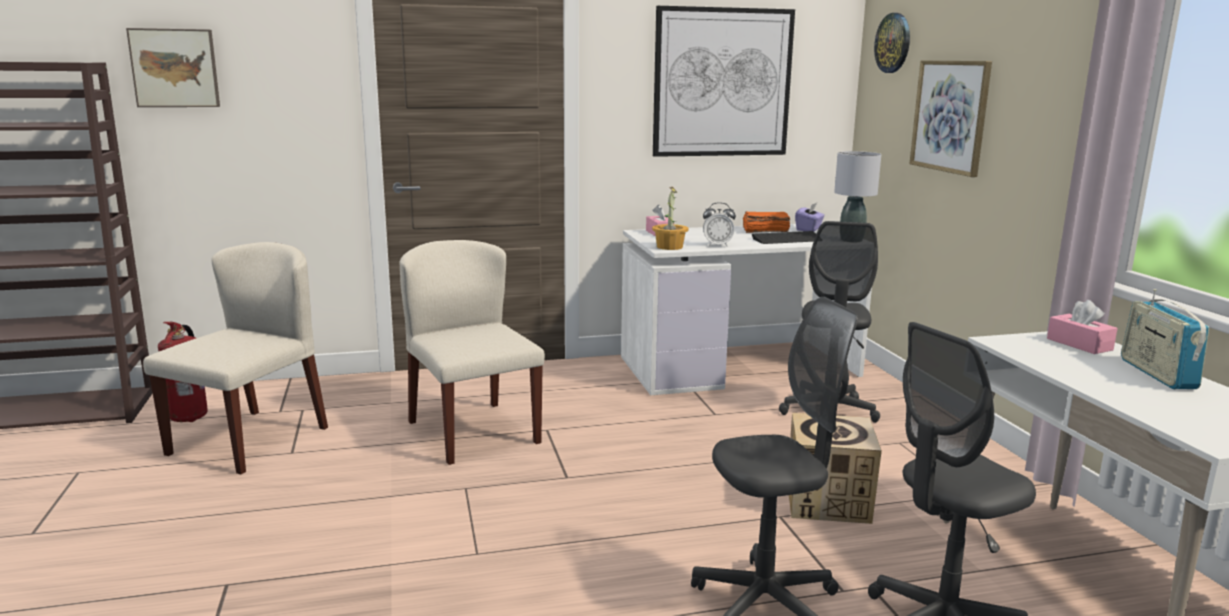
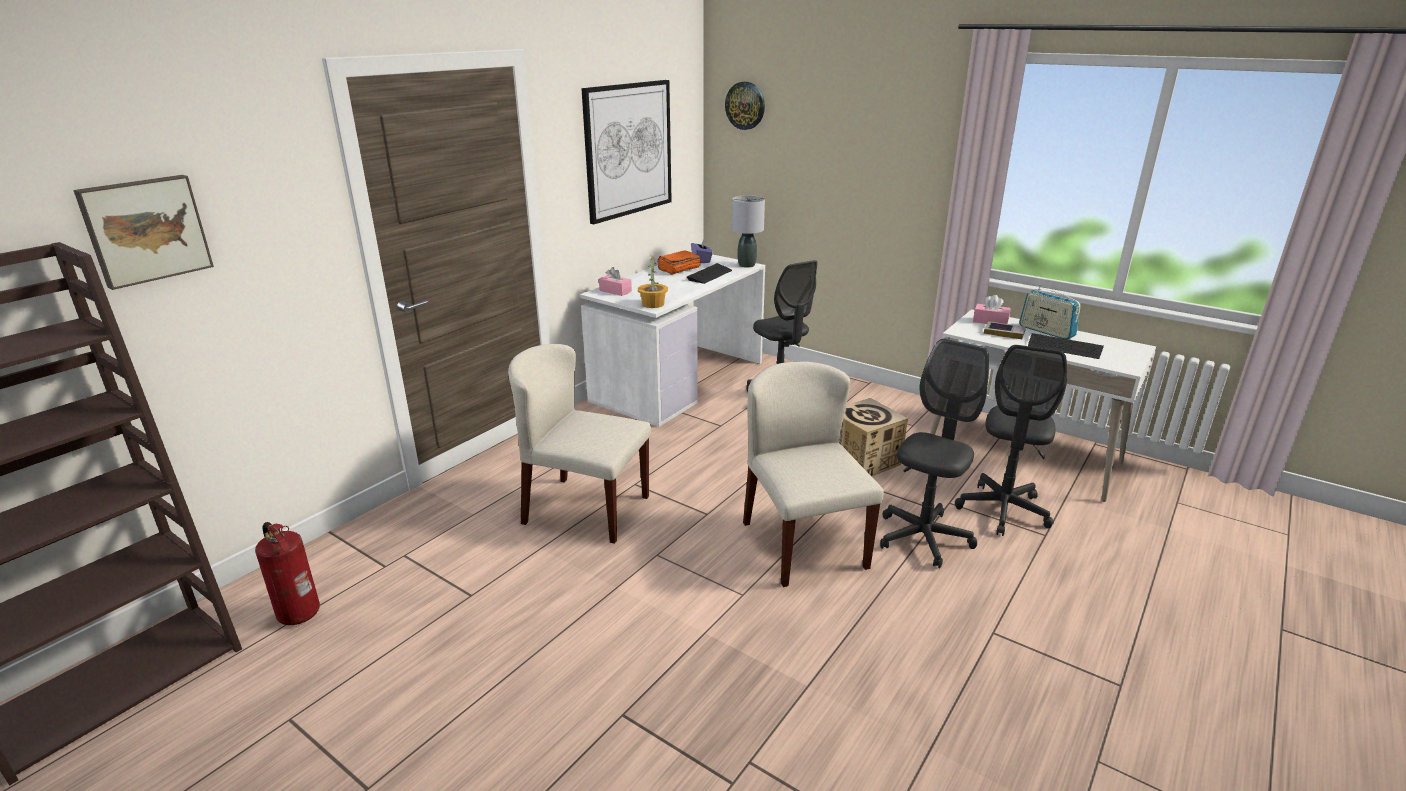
camera: 40 degrees left, 10 degrees up
beige chair [143,242,328,474] -> beige chair moved to [743,361,884,587]
alarm clock [703,202,736,247] -> none
picture [909,61,992,177] -> none
none -> book [984,321,1026,339]
none -> keyboard [1028,333,1104,359]

